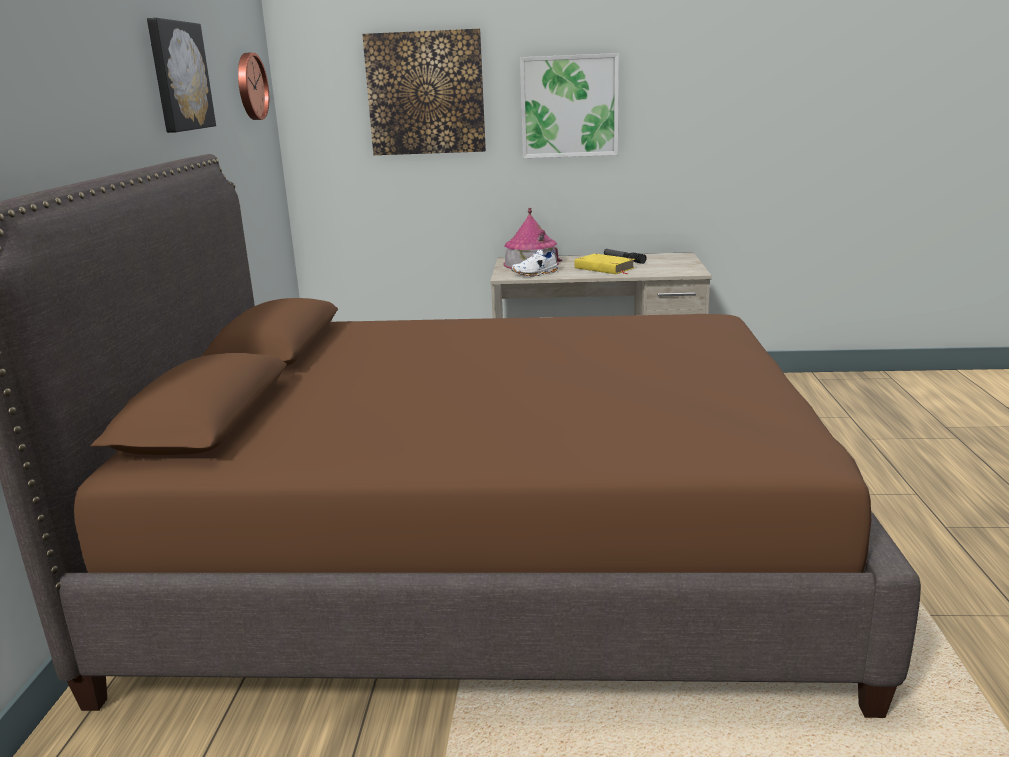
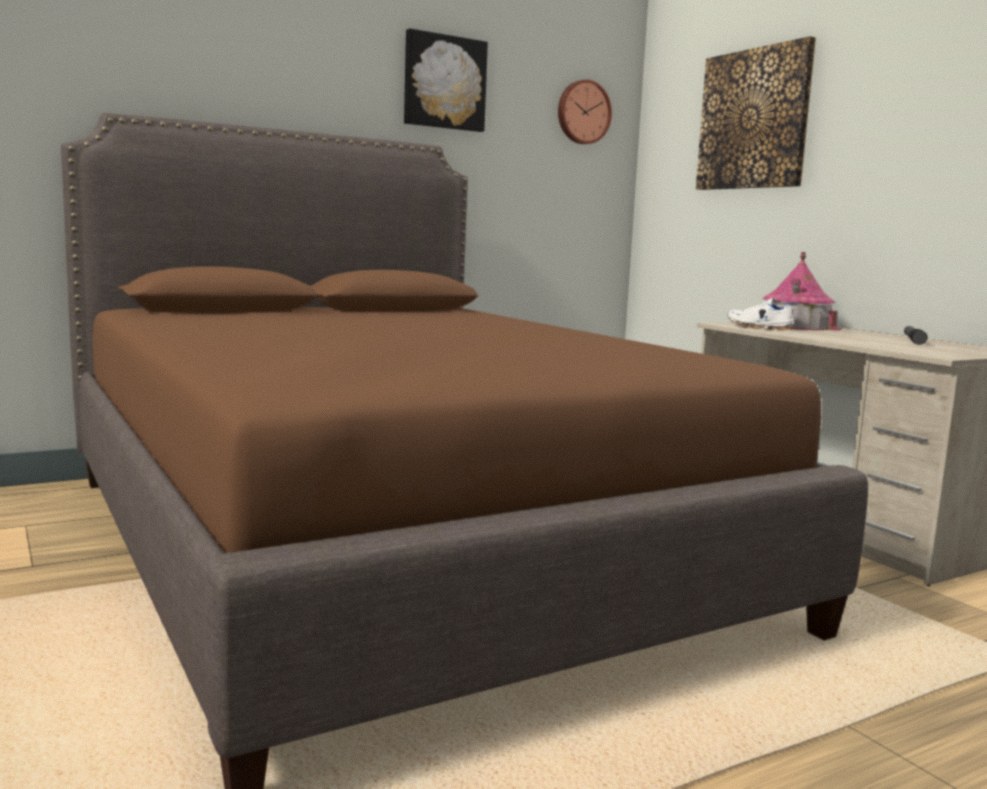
camera: 55 degrees right, 10 degrees down
picture [520,53,619,158] -> none
yellow book [574,254,635,274] -> none

